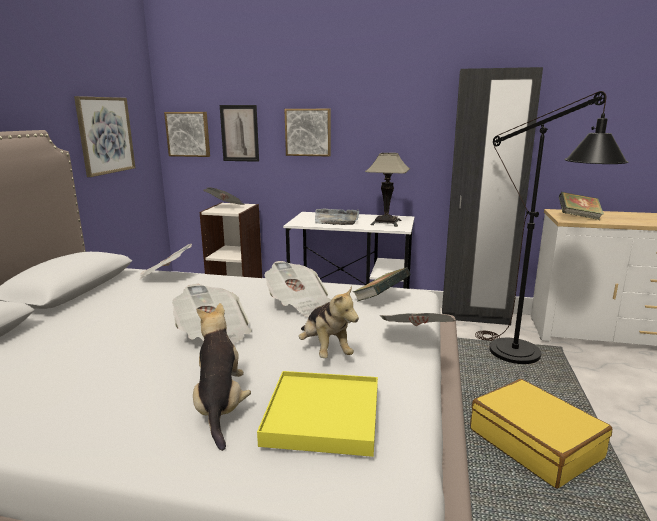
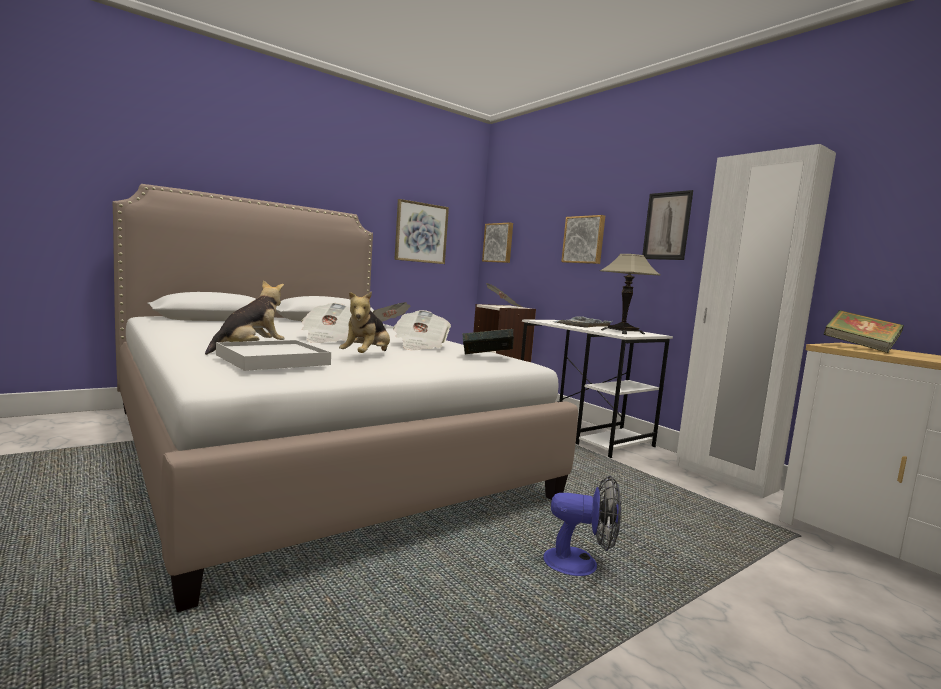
camera: 40 degrees right, 10 degrees down
picture [220,105,259,162] -> picture moved to [642,190,693,260]
yellow tray [257,371,378,457] -> white tray [216,340,331,371]
newspaper [379,313,455,326] -> none
black wardrobe [442,67,543,325] -> white wardrobe [676,144,836,498]
yellow suitcase [470,379,612,488] -> fan [543,475,621,576]
black floor lamp [475,91,628,364] -> none

